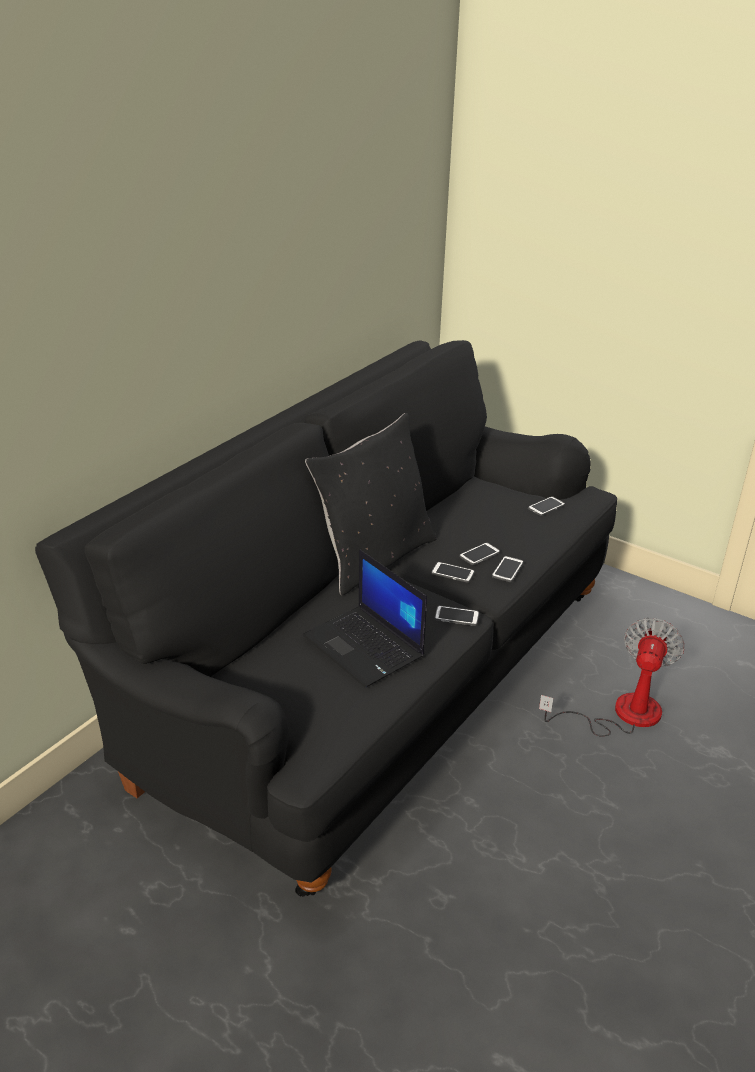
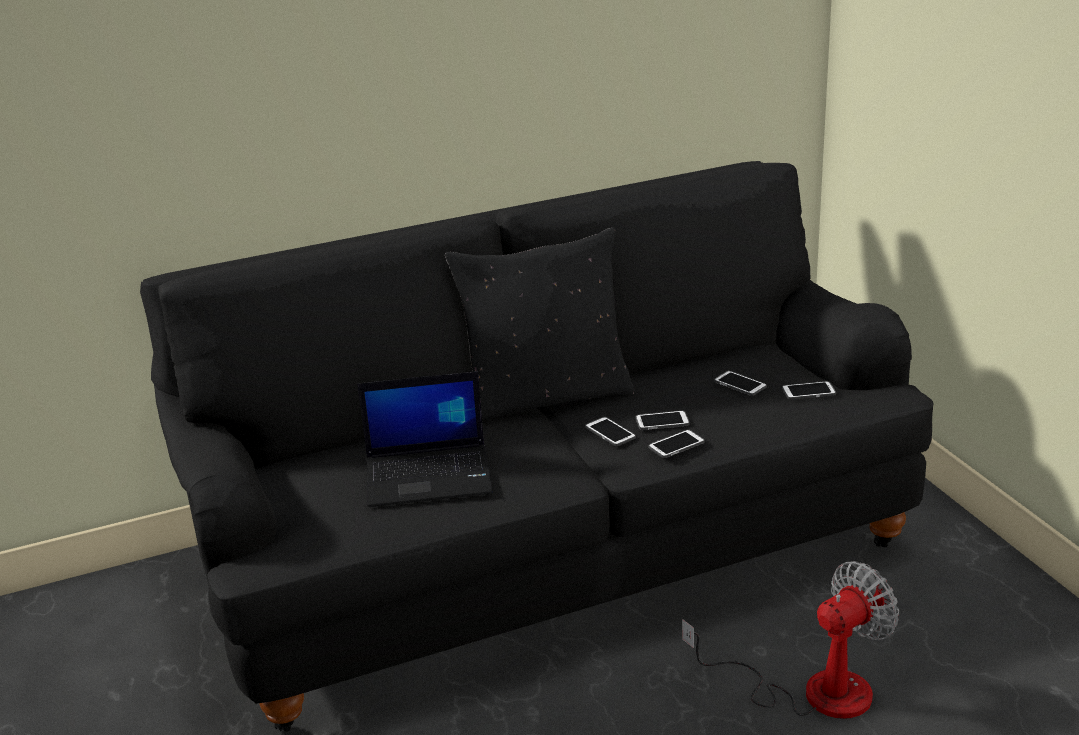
camera: 35 degrees right, 5 degrees down
laptop [303,549,427,688] -> laptop turned 90 degrees counterclockwise [357,371,492,507]
phone [434,606,479,626] -> phone moved to [714,371,767,396]

